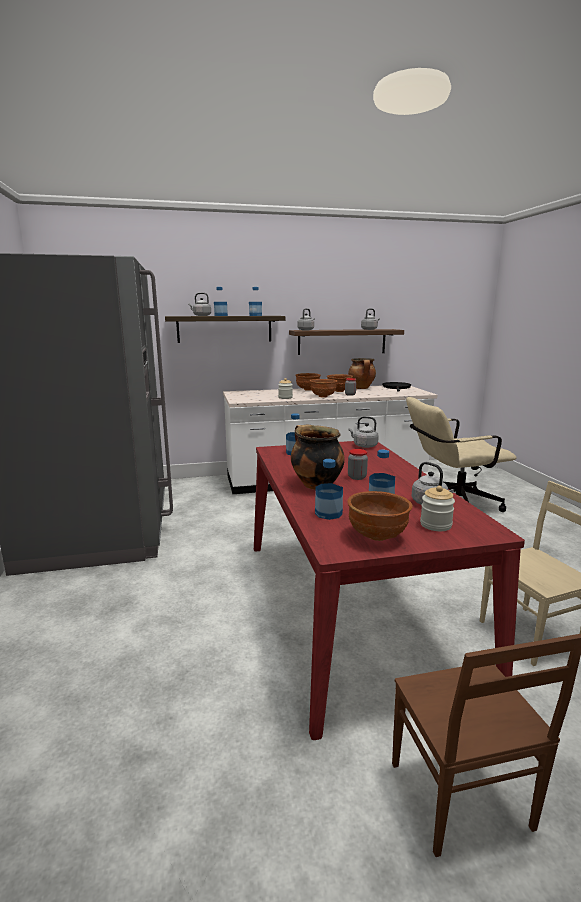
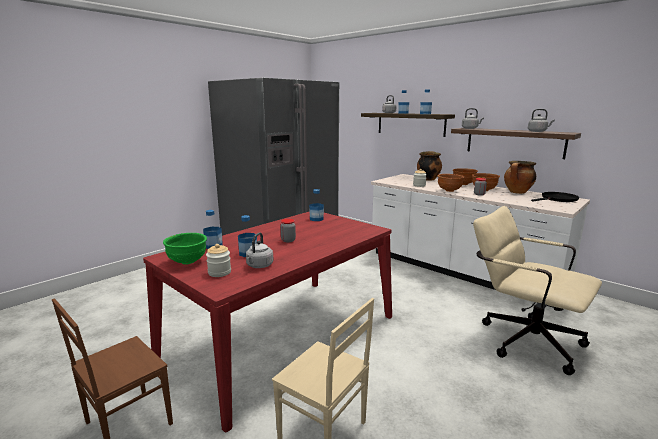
camera: 55 degrees right, 0 degrees up
cooking pot [291,425,345,490] -> cooking pot moved to [417,151,442,181]
brown bowl [347,491,413,541] -> green bowl [163,233,207,264]
grey kettle [348,416,379,448] -> none

